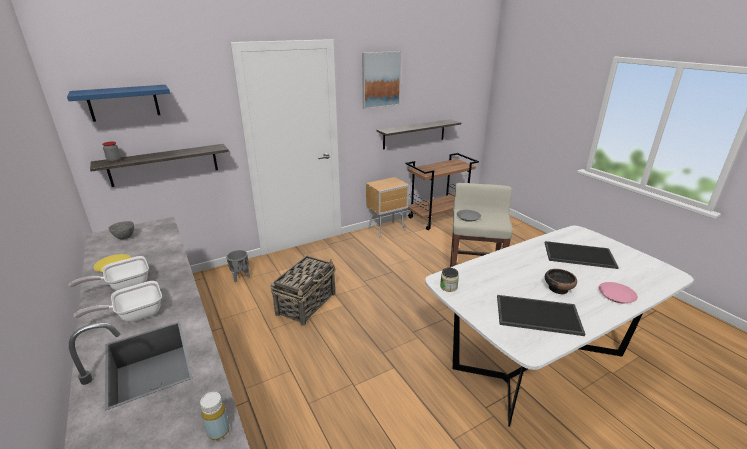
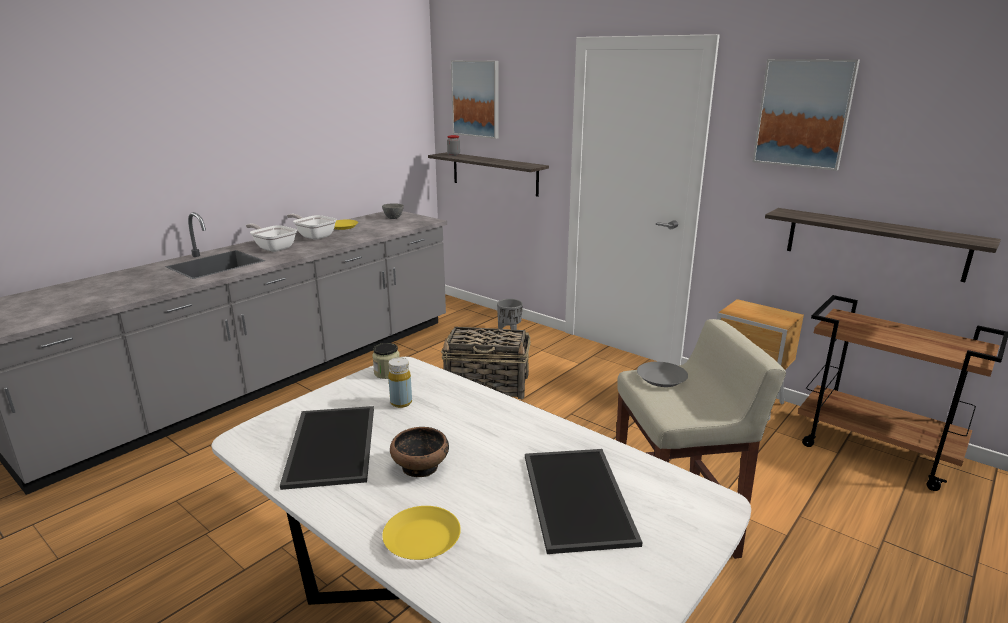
camera: 70 degrees right, 5 degrees down
blue shelf [67,85,170,122] -> picture [451,60,498,139]
yellow bottle [200,392,230,440] -> yellow bottle moved to [388,357,412,408]
pink plate [599,282,638,303] -> yellow plate [382,506,461,560]

